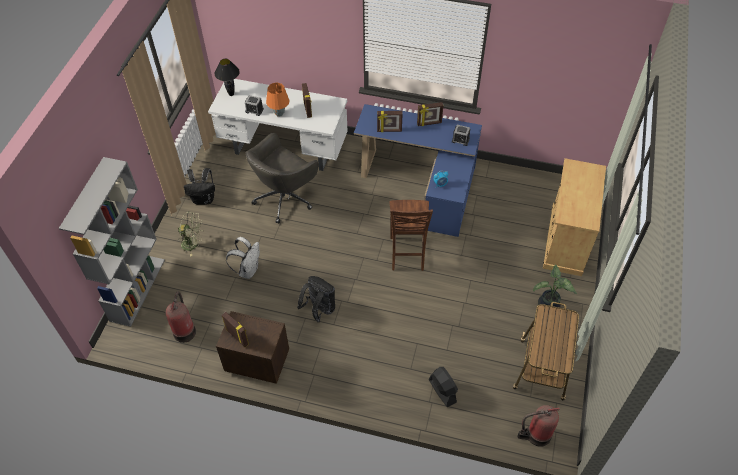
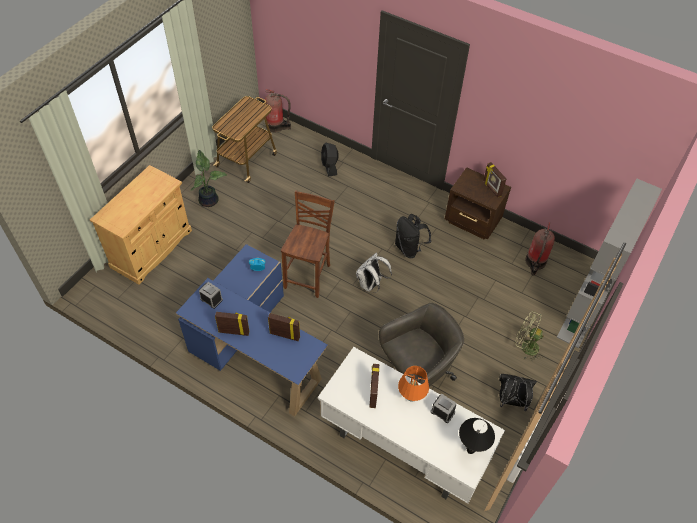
camera: 165 degrees left, 0 degrees up
white backpack [226,237,260,279] -> white backpack moved to [356,252,392,293]

